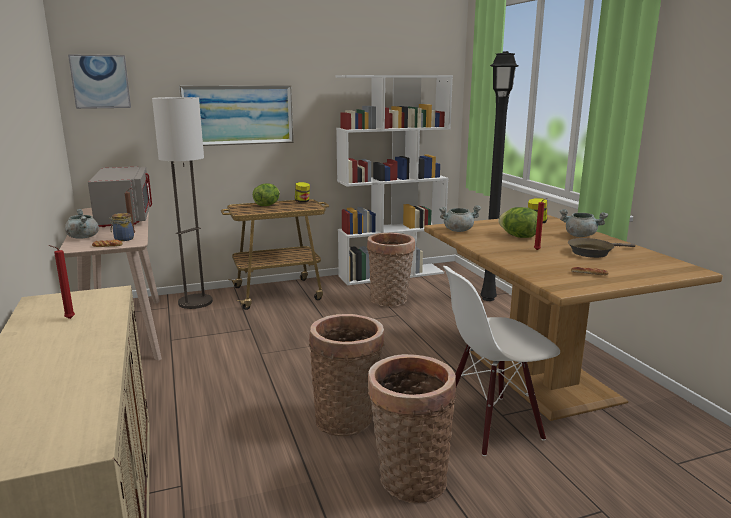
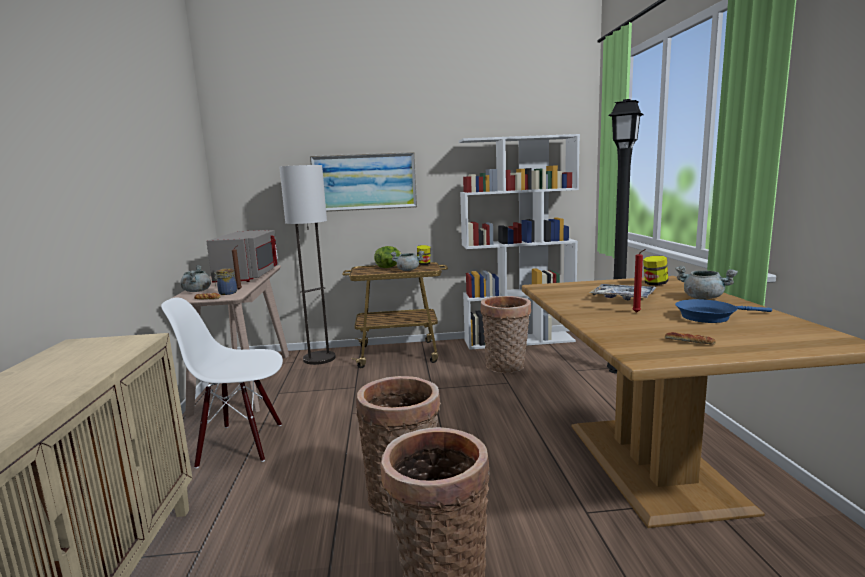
camera: 15 degrees right, 5 degrees down
red candle [48,245,75,319] -> none
picture [68,54,131,109] -> none
grey cooking pot [439,205,482,232] -> grey cooking pot moved to [390,251,424,271]
white chair [443,266,560,456] -> white chair moved to [161,298,283,469]
lettuce [498,207,538,238] -> tray [589,284,657,301]
brown frying pan [568,238,636,258] -> blue frying pan [675,299,772,323]

